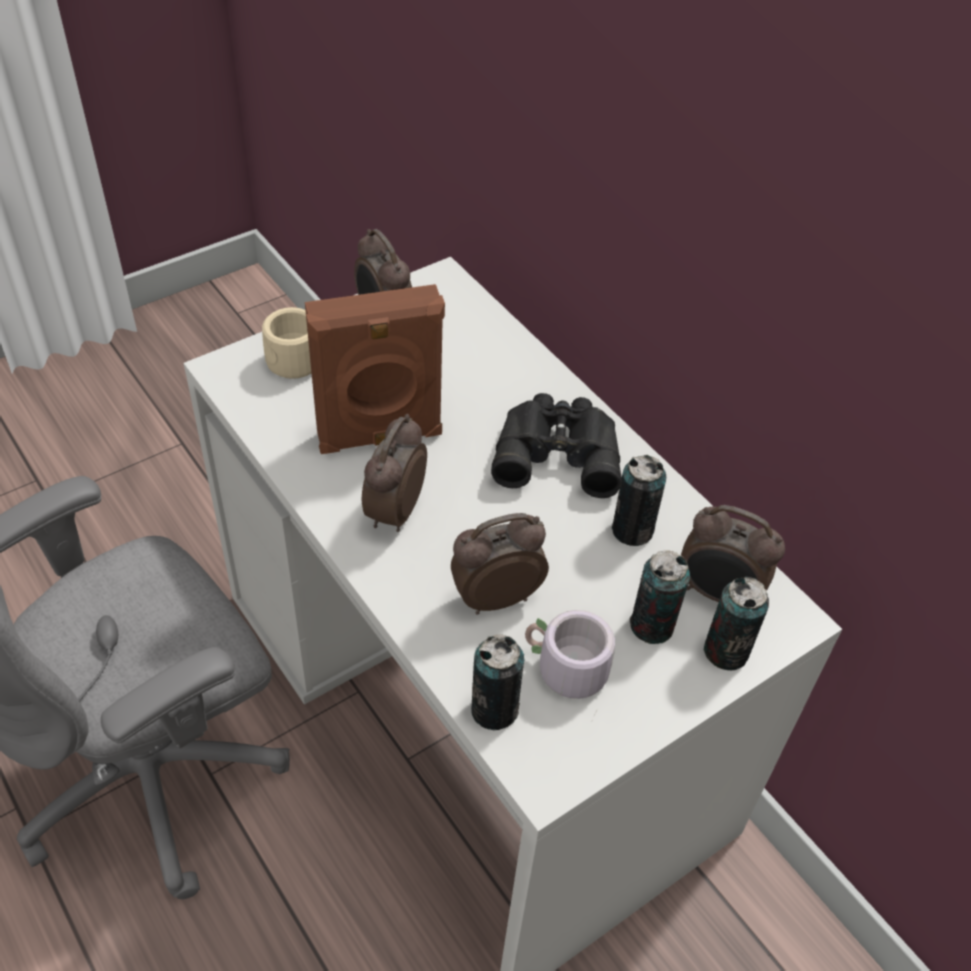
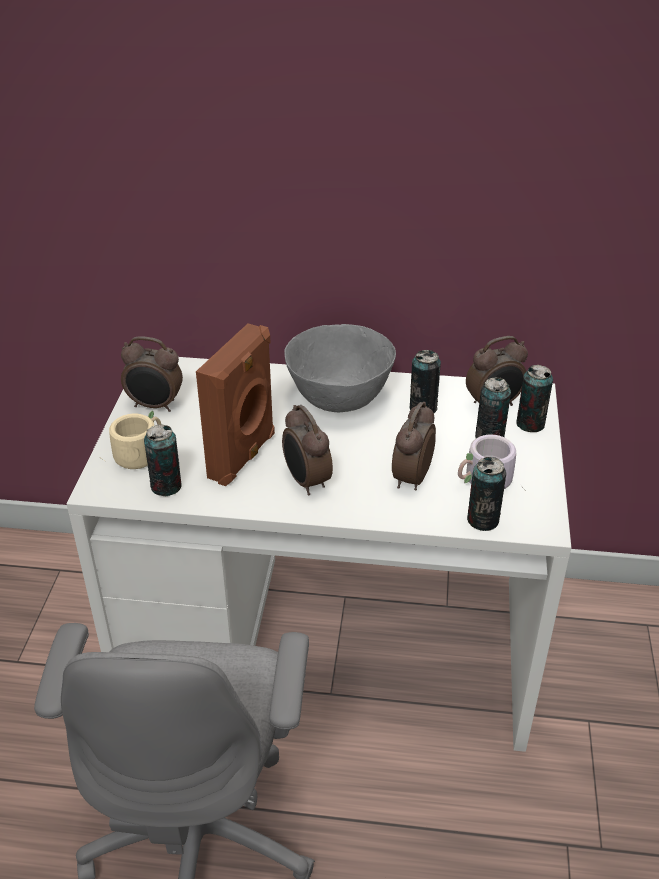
camera: 45 degrees left, 10 degrees down
black binoculars [491,393,622,498] -> grey bowl [284,324,396,412]
none -> can [144,425,182,496]

